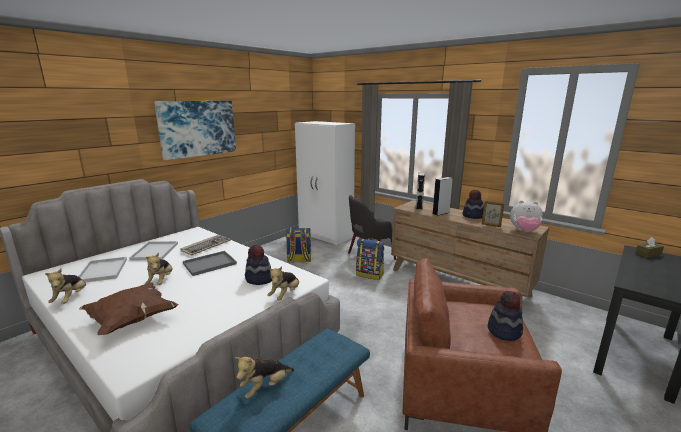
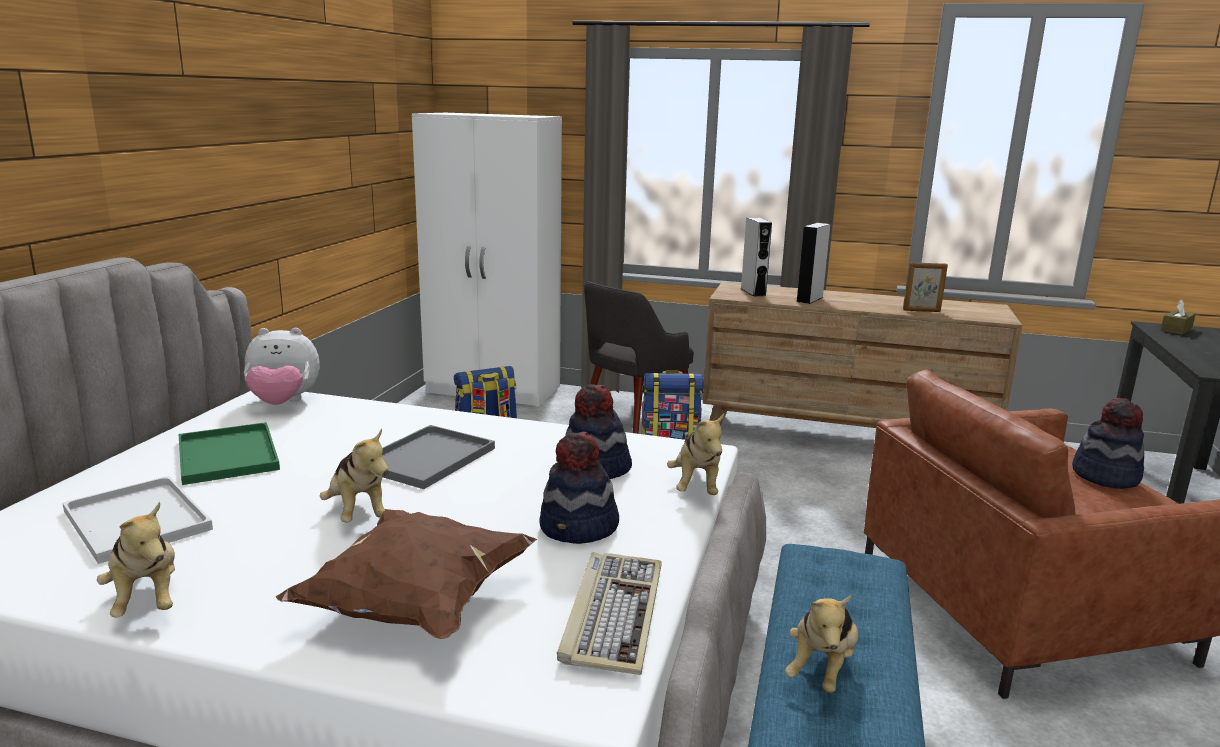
camera: 25 degrees left, 0 degrees up
white tray [129,241,178,261] -> green tray [179,422,280,485]
picture [154,101,236,160] -> none
keyboard [180,235,231,256] -> keyboard moved to [557,552,662,675]
hat [463,190,484,219] -> hat moved to [539,432,619,544]
plush toy [510,200,543,232] -> plush toy moved to [244,328,320,405]

